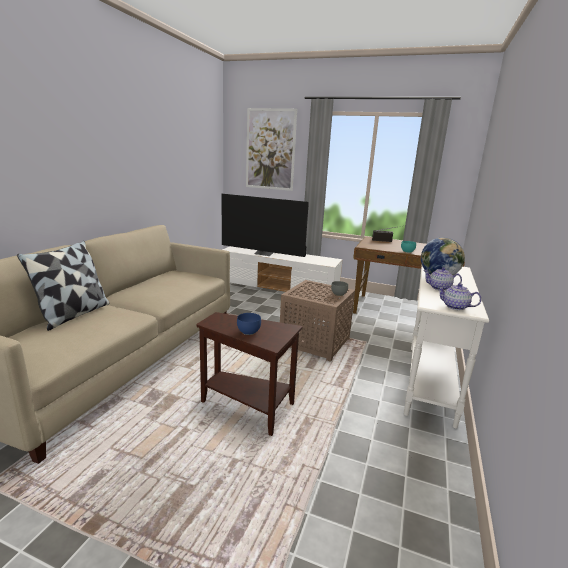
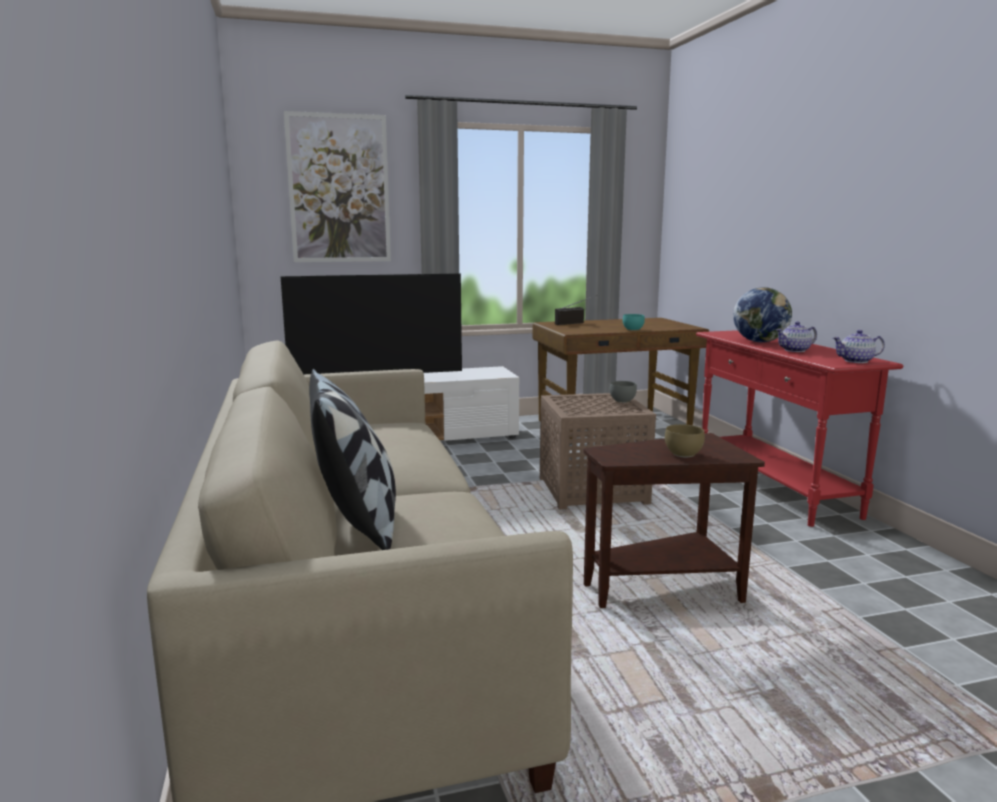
camera: 35 degrees left, 5 degrees down
blue bowl [237,313,261,335] -> brown bowl [665,424,705,457]
white console table [404,265,489,428] -> red console table [696,330,903,527]

